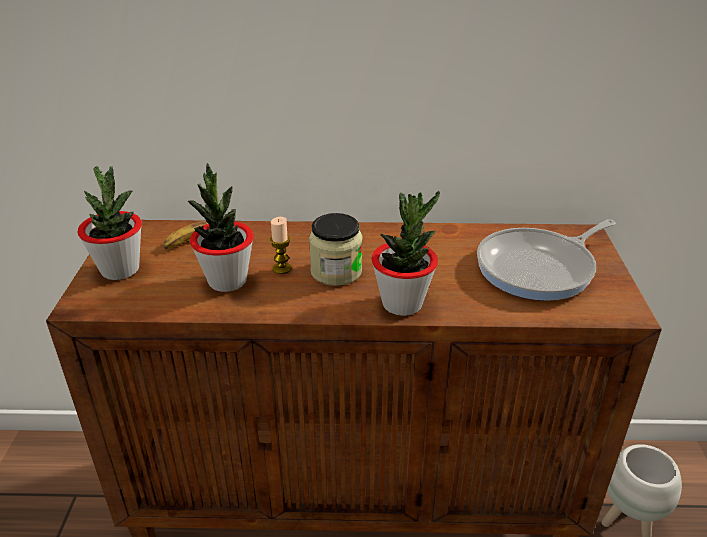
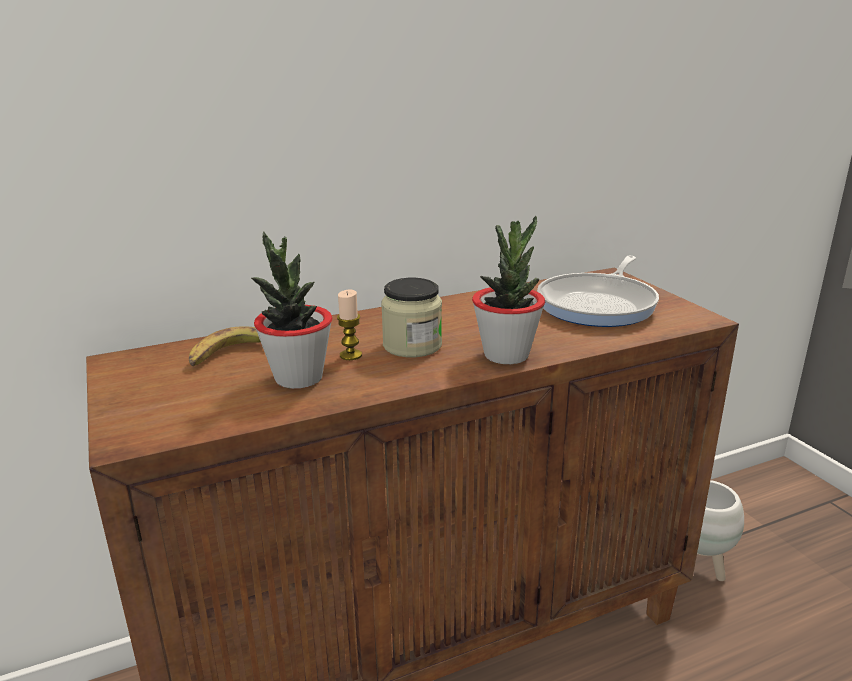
camera: 25 degrees left, 10 degrees down
potted plant [77,166,142,280] -> none

